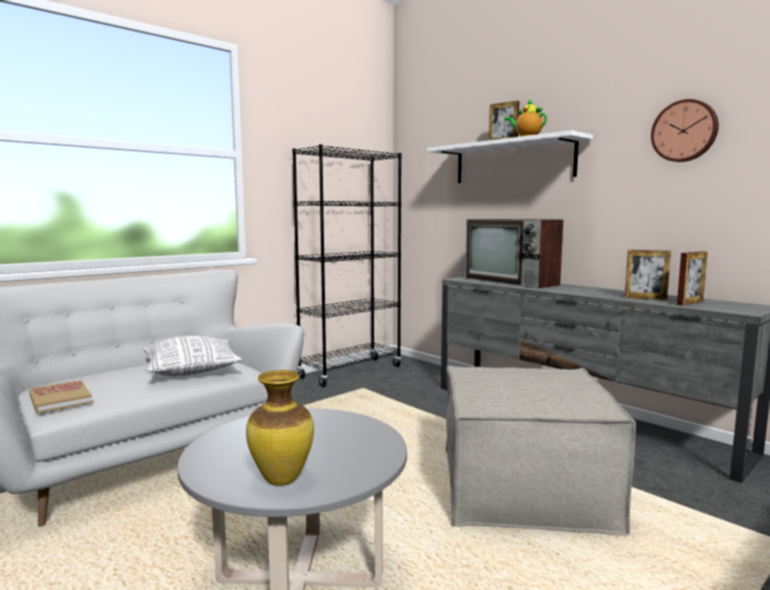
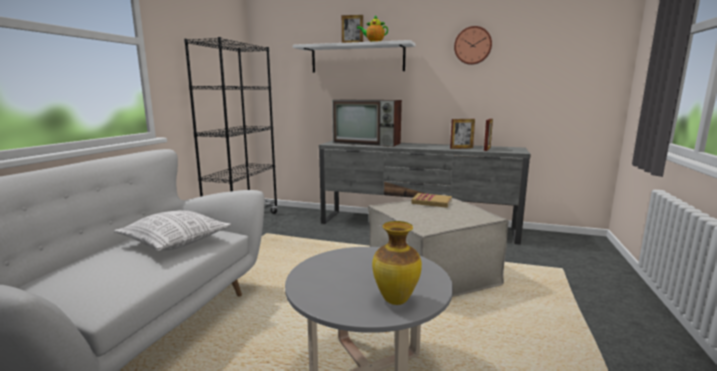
camera: 30 degrees left, 5 degrees up
book [29,380,92,413] -> book moved to [411,193,452,208]

